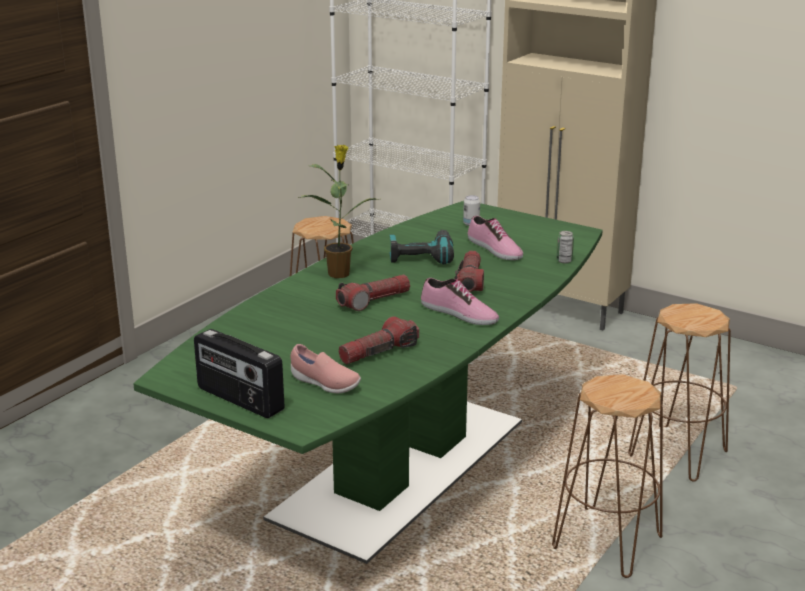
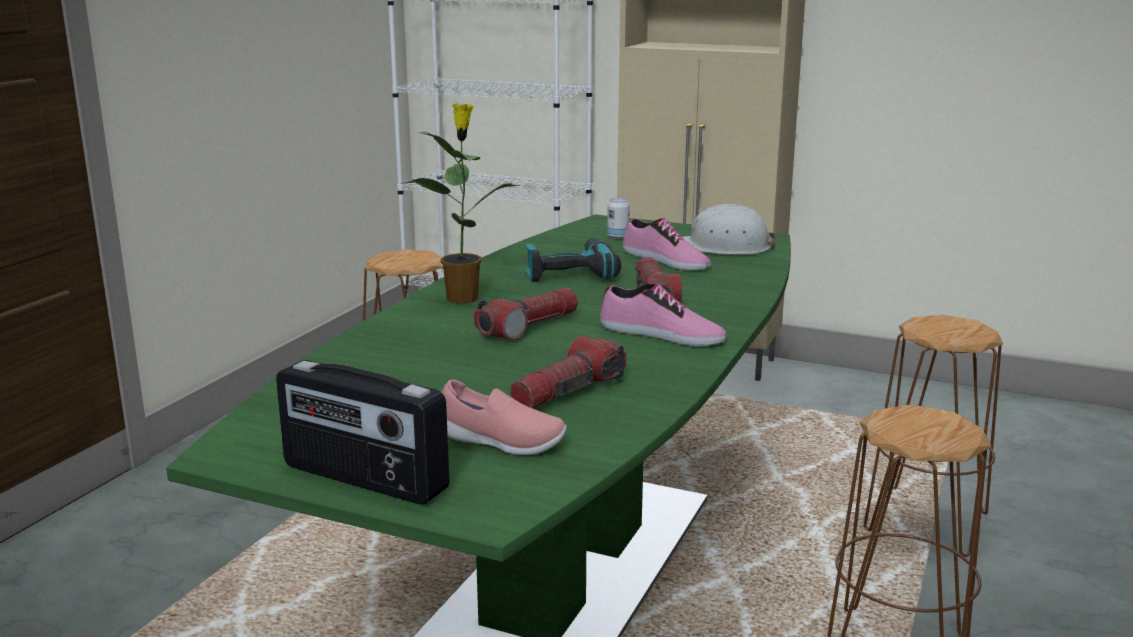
camera: 10 degrees left, 5 degrees down
can [556,231,574,263] -> none
none -> white hard hat [683,204,777,255]

